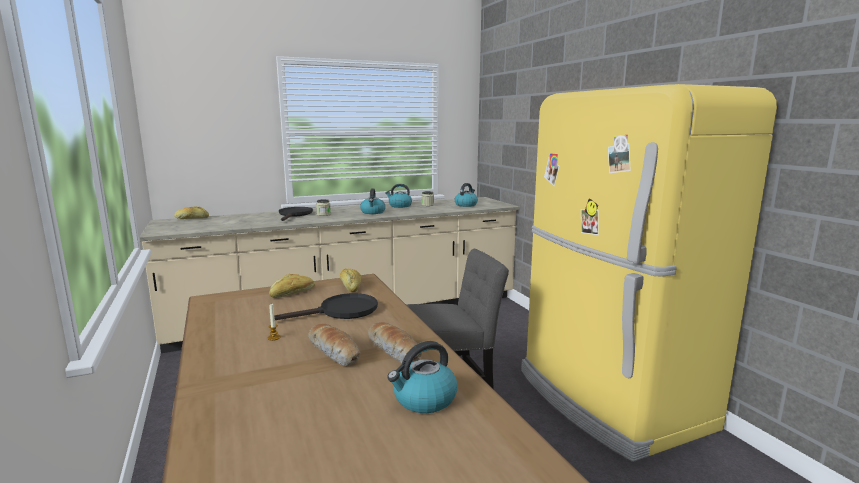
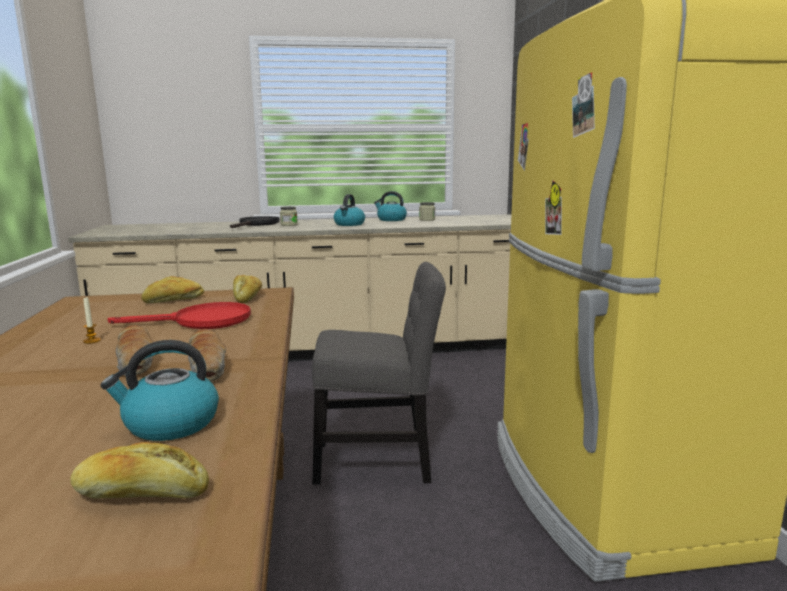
camera: 15 degrees right, 0 degrees up
bread [174,206,209,219] -> bread moved to [70,442,209,498]
black frying pan [274,293,378,320] -> red frying pan [108,302,251,329]
kettle [454,183,478,207] -> none

